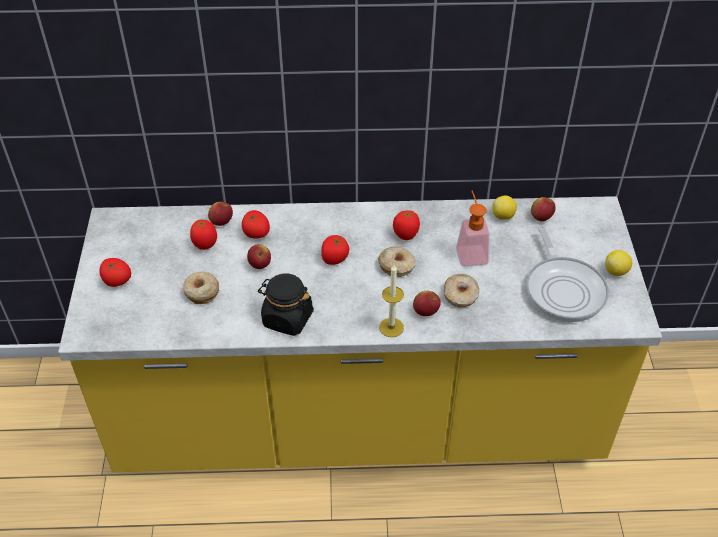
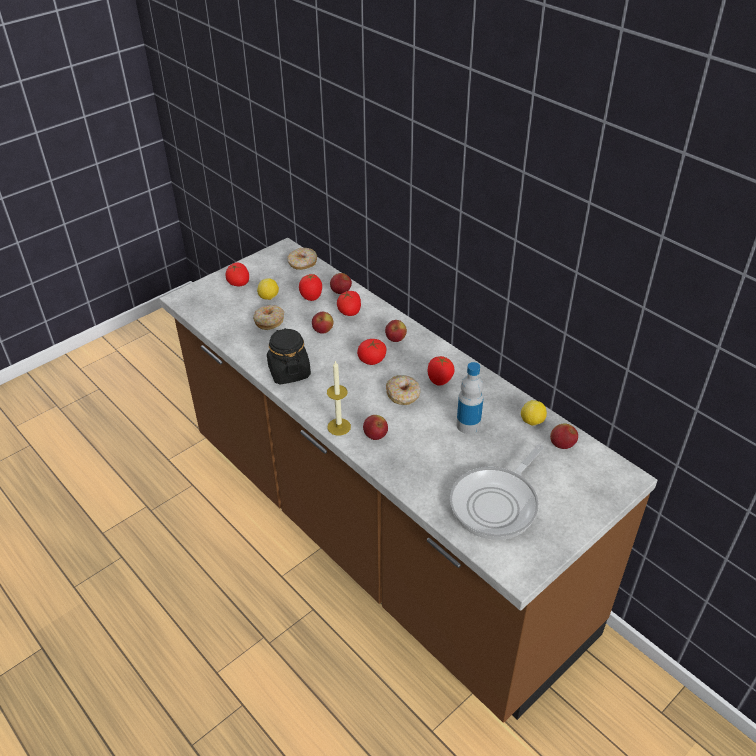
camera: 50 degrees right, 5 degrees down
yellow counter [58,196,662,472] -> brown counter [159,238,658,723]
donut [444,274,479,308] -> donut moved to [287,248,317,270]
soap dispenser [456,191,490,267] -> bottle [456,362,483,434]
lemon [605,250,632,276] -> lemon moved to [257,278,279,300]
none -> apple [385,320,407,342]

